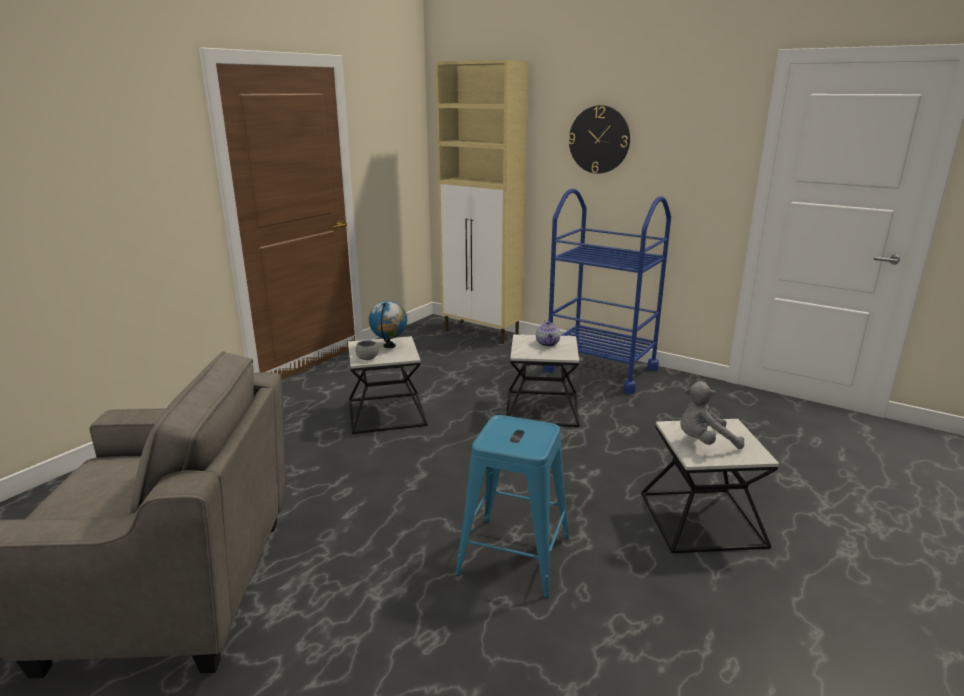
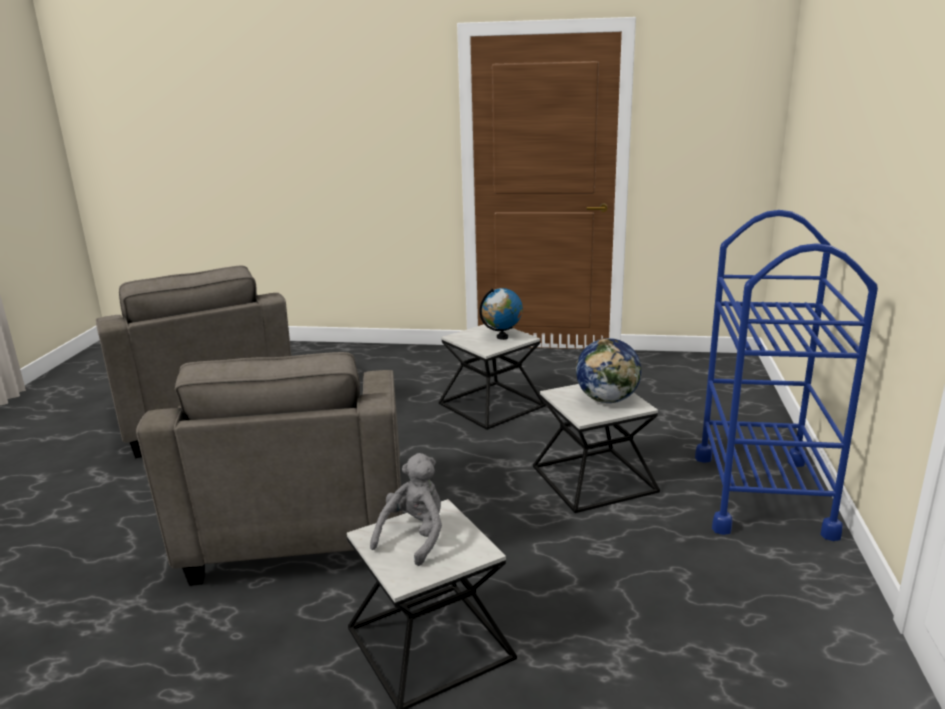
camera: 65 degrees right, 0 degrees up
grey bowl [355,340,379,360] -> none
beige cabinet [435,60,528,344] -> none
blue stool [455,415,569,598] -> grey armchair [136,352,403,586]
teapot [536,320,560,347] -> globe [576,338,641,403]
wall clock [568,105,630,174] -> none
grey plush toy [680,381,744,449] -> grey plush toy turned 60 degrees clockwise [370,453,442,566]

